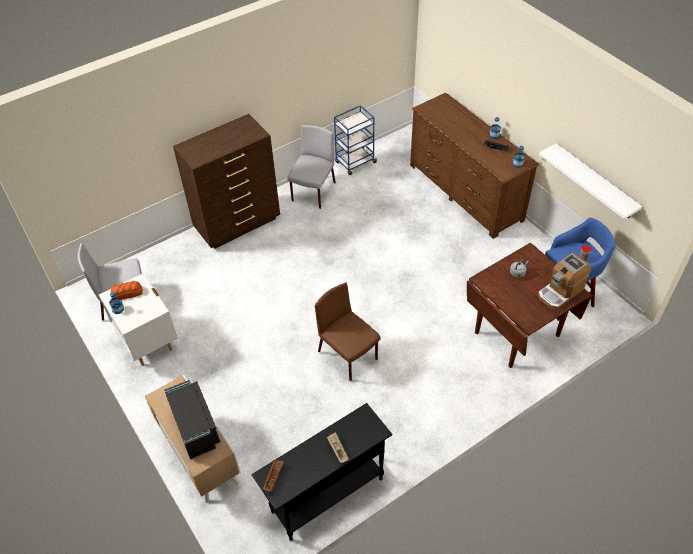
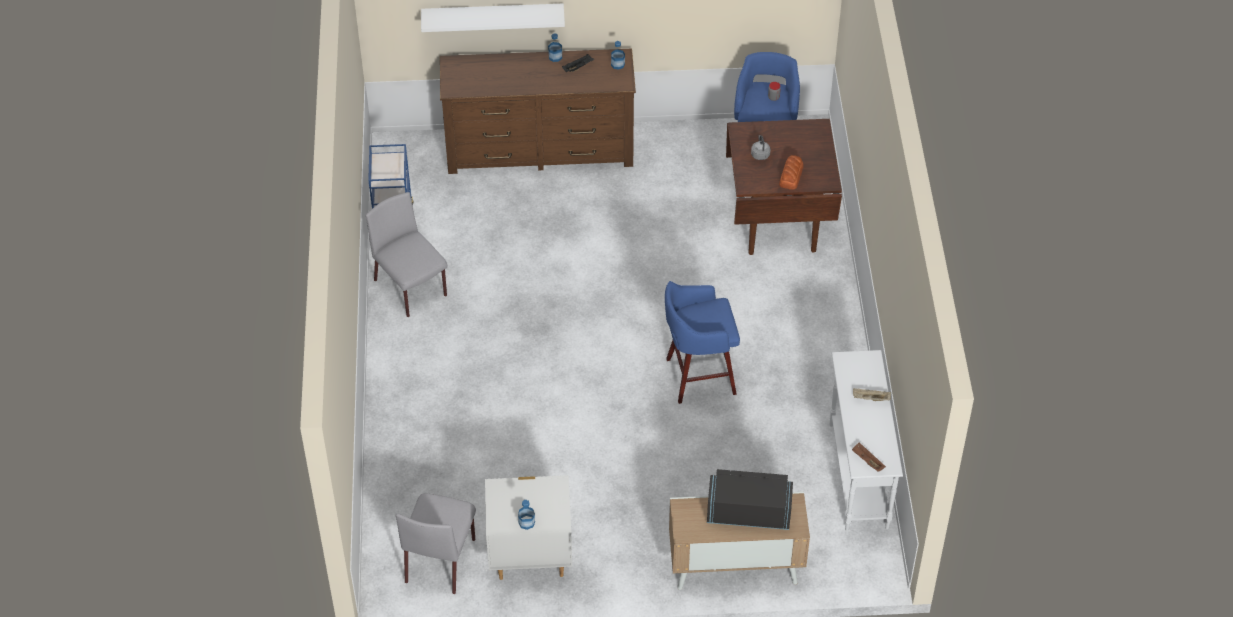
camera: 60 degrees left, 0 degrees up
bread [111,281,143,300] -> bread moved to [779,155,804,189]
brown dresser [173,114,280,249] -> none
black console table [252,403,393,541] -> white console table [830,350,903,531]
brown chair [315,283,381,381] -> blue stool [665,281,740,404]
coffee machine [538,252,591,310] -> none
white shelf [539,143,642,219] -> white shelf moved to [421,4,565,32]

